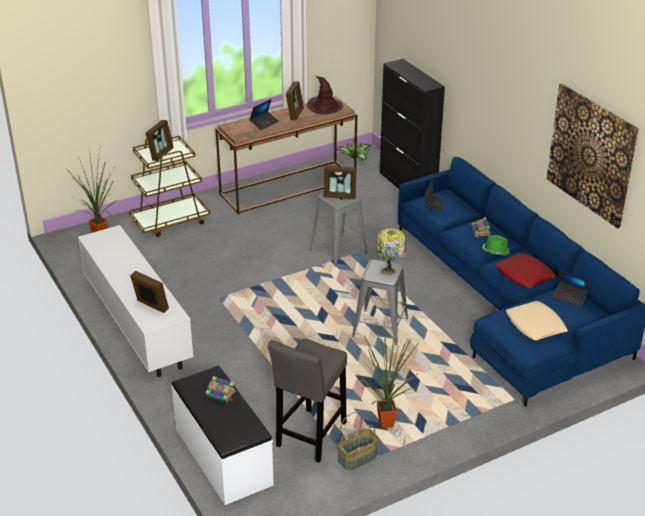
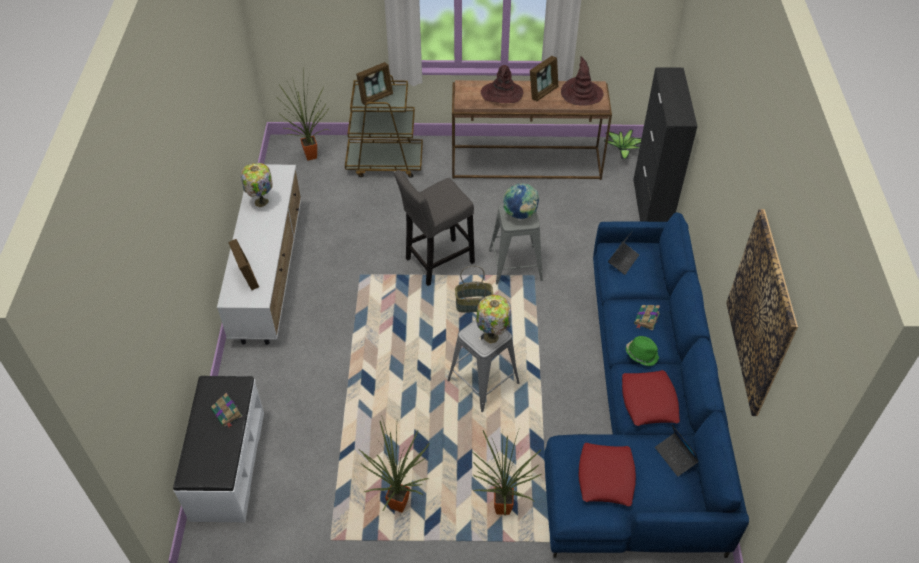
camera: 30 degrees right, 15 degrees up
laptop [249,99,279,130] -> brown hat [481,65,524,103]
grey stool [268,338,347,463] -> grey stool moved to [394,170,475,286]
picture frame [324,166,356,199] -> globe [503,183,539,219]
basket [337,412,379,471] -> basket moved to [455,266,493,313]
beige pillow [506,301,568,340] -> red pillow [578,443,636,506]
none -> table lamp [241,163,273,207]
none -> potted plant [473,427,542,515]

